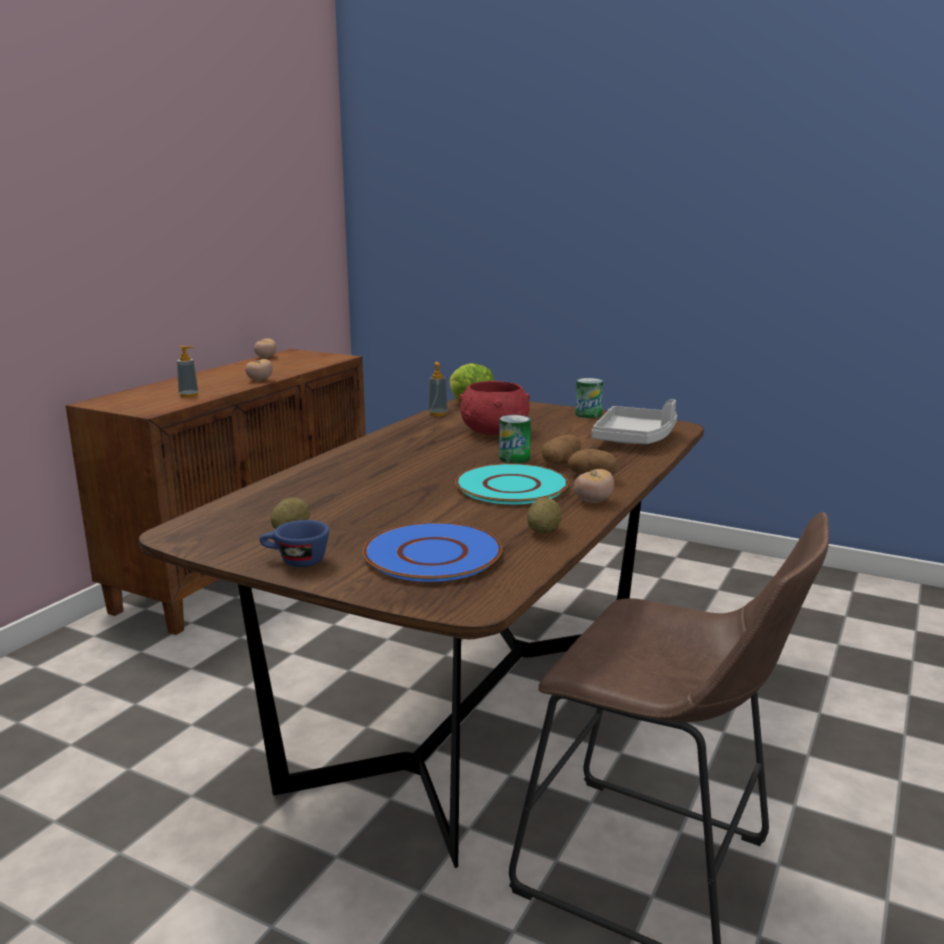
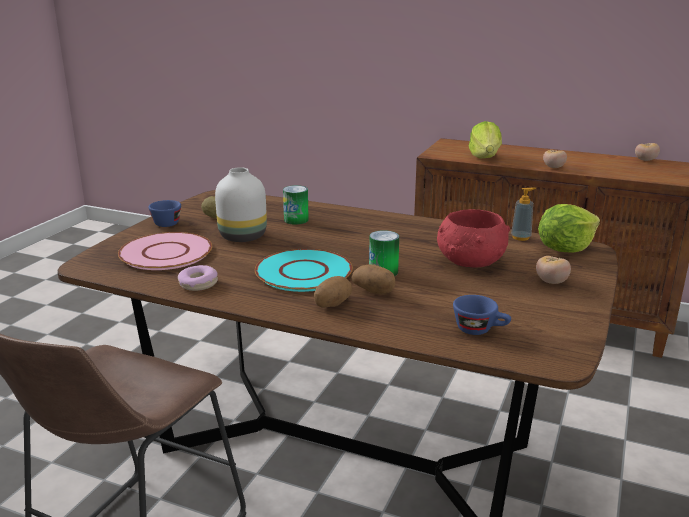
camera: 85 degrees right, 5 degrees up
soap dispenser [177,346,199,398] -> lettuce [469,121,502,158]
blue plate [363,522,502,582] -> pink plate [118,232,212,270]
potato [527,498,562,533] -> donut [178,265,218,291]
tomato [574,469,614,503] -> tomato moved to [536,256,571,284]
can [575,378,603,418] -> can moved to [283,185,309,225]
grey tray [592,399,677,444] -> blue cup [453,295,511,335]
none -> white vase [215,167,267,242]

